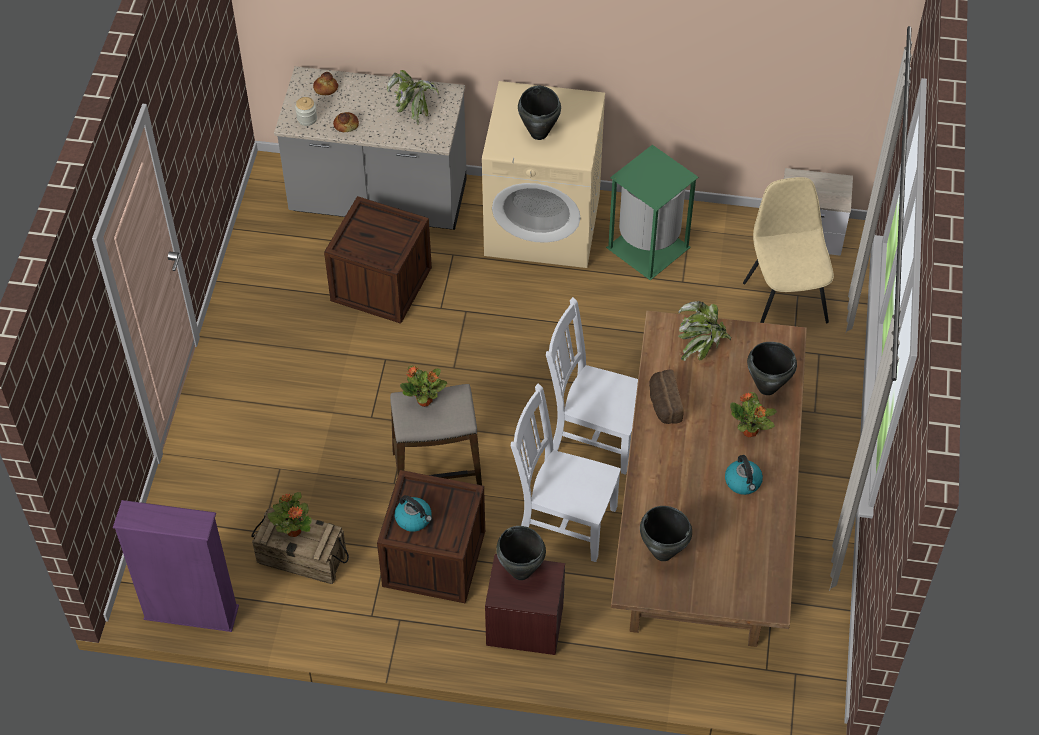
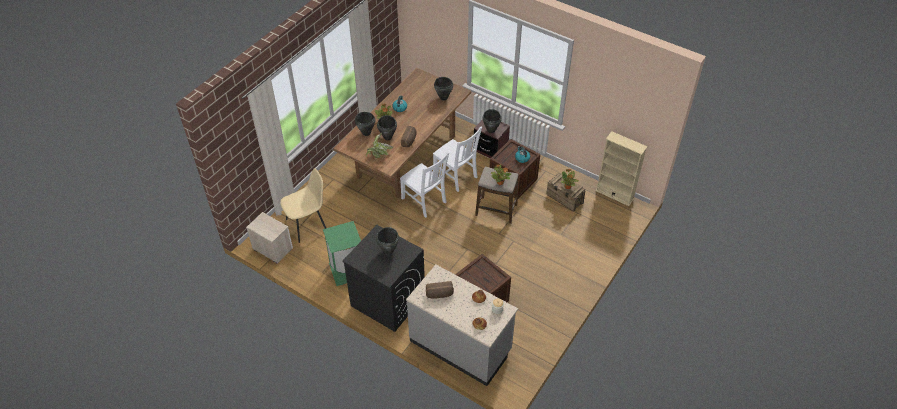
camera: 155 degrees left, 5 degrees down
purple bookcase [113,500,239,632] -> beige bookcase [595,131,648,206]
potted plant [387,70,439,125] -> bread [426,281,454,299]
beige washing machine [482,81,605,268] -> black washing machine [342,225,425,332]
beige chair [743,177,834,323] -> beige chair turned 135 degrees counterclockwise [280,168,326,243]
none -> black cooking pot [377,115,397,140]

